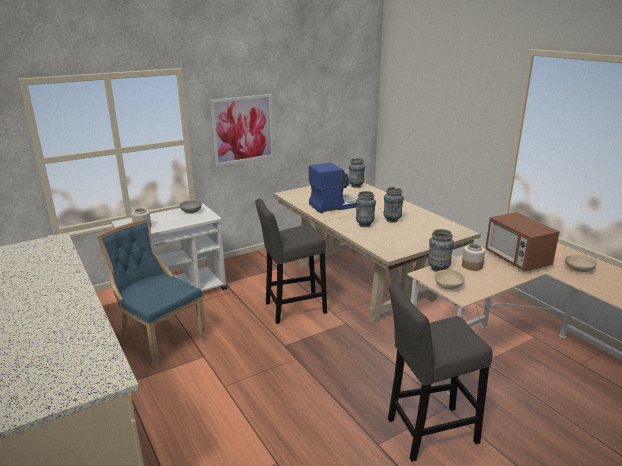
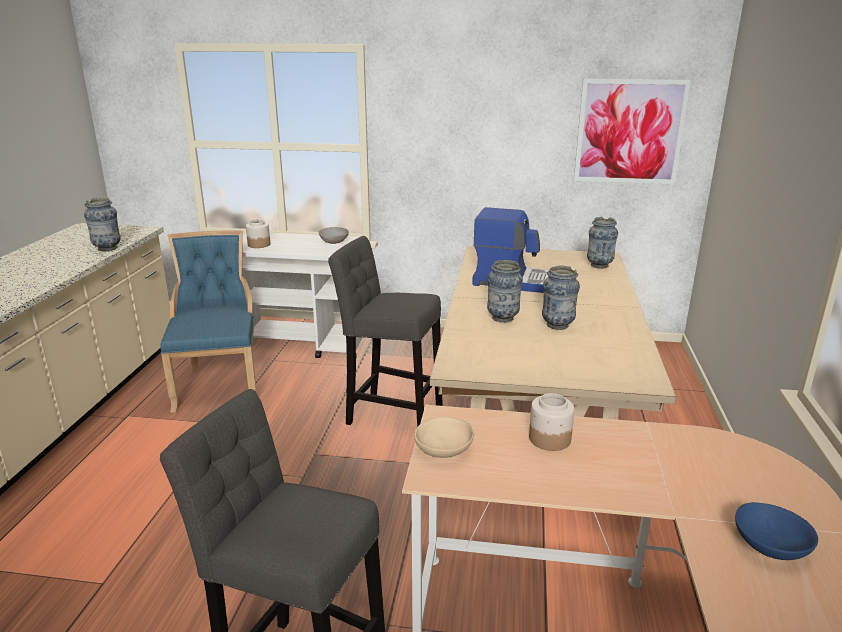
camera: 40 degrees right, 0 degrees up
picture [210,94,274,166] -> picture moved to [574,79,691,184]
vase [428,229,454,272] -> vase moved to [84,197,121,251]
microwave [485,212,560,272] -> none
beige bowl [565,255,597,272] -> blue bowl [735,502,818,560]

